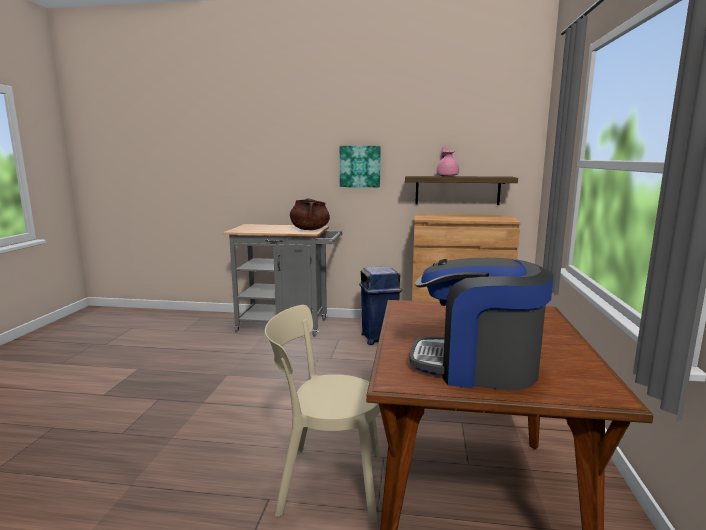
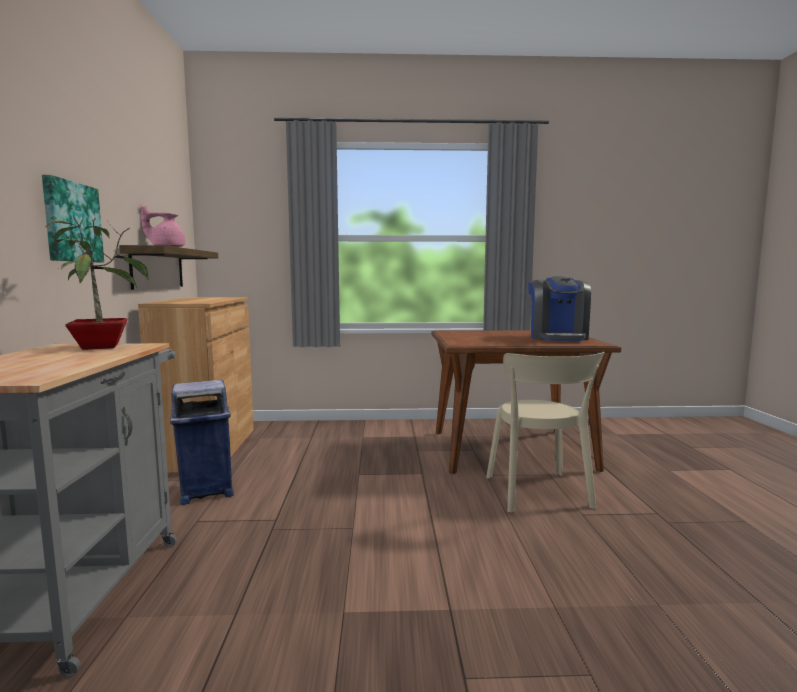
camera: 100 degrees left, 5 degrees down
brown cooking pot [290,198,330,230] -> potted plant [43,215,149,350]

